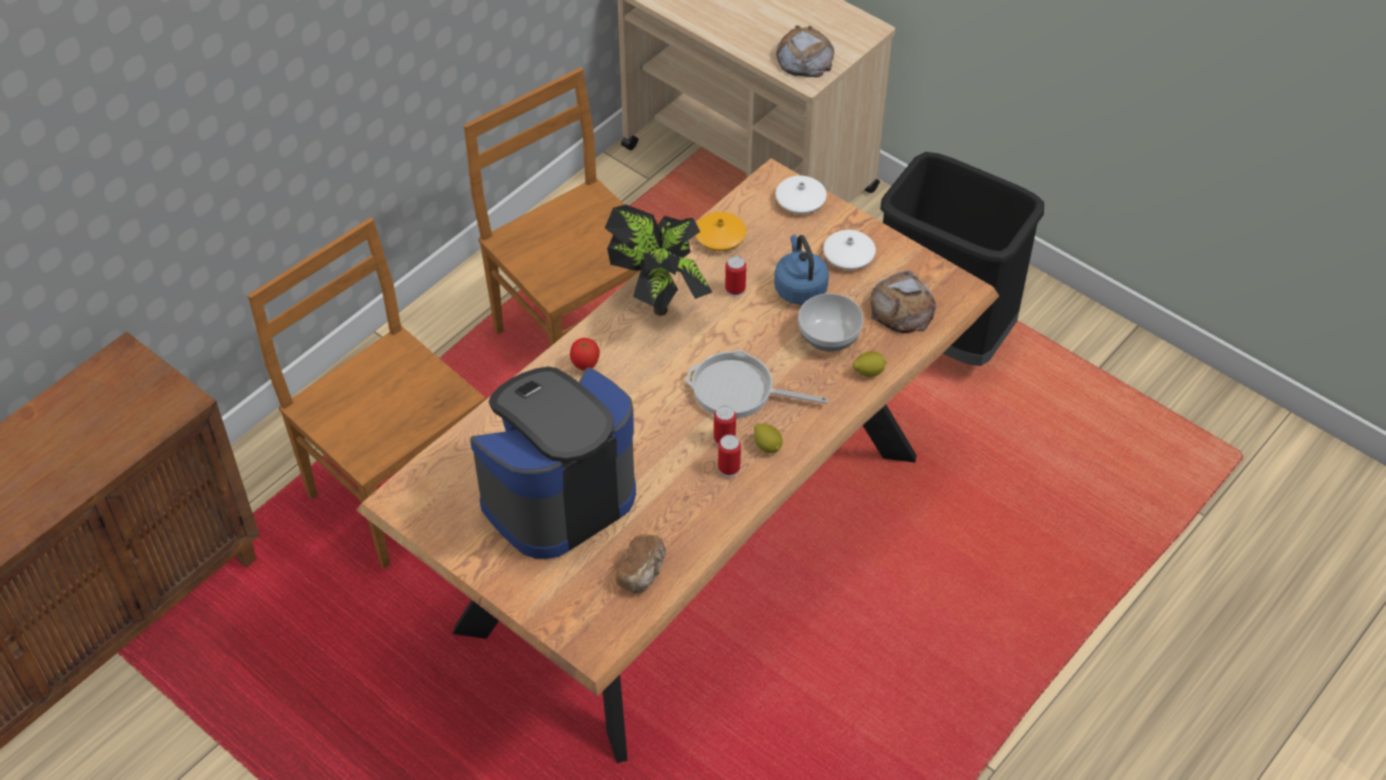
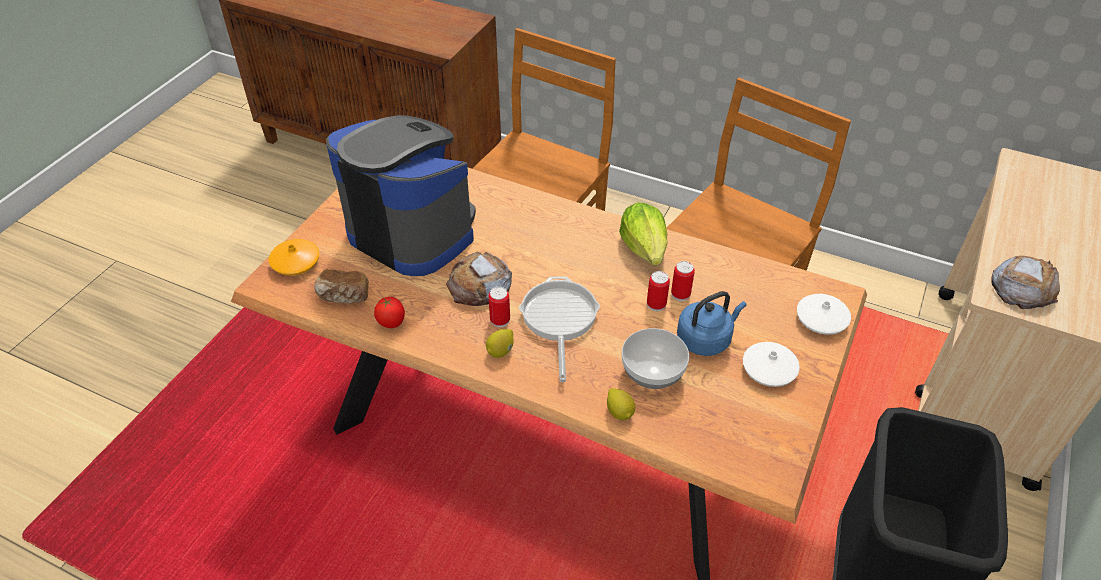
camera: 75 degrees right, 5 degrees down
tomato [570,338,600,371] -> tomato moved to [374,297,405,328]
potted plant [605,205,712,316] -> lettuce [619,202,668,265]
orange vase [695,212,746,251] -> orange vase moved to [269,239,319,276]
can [718,435,741,477] -> can moved to [647,271,670,311]
bread [870,271,936,333] -> bread moved to [446,252,512,306]

